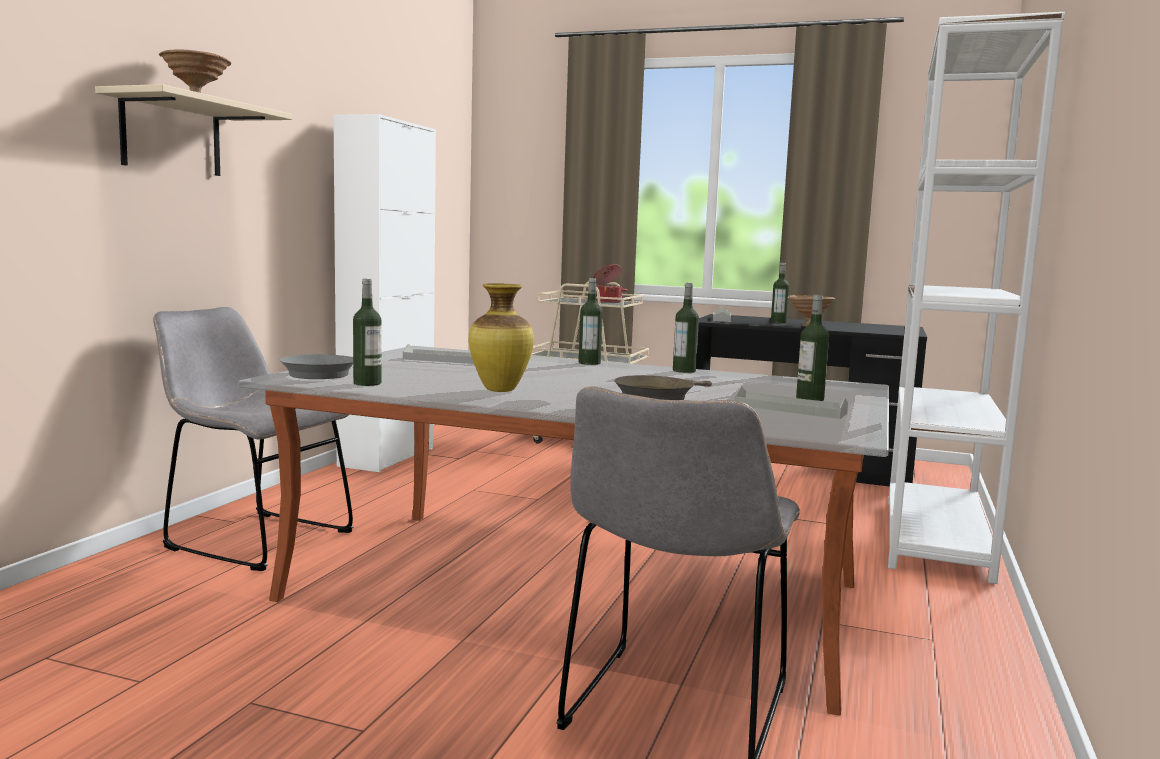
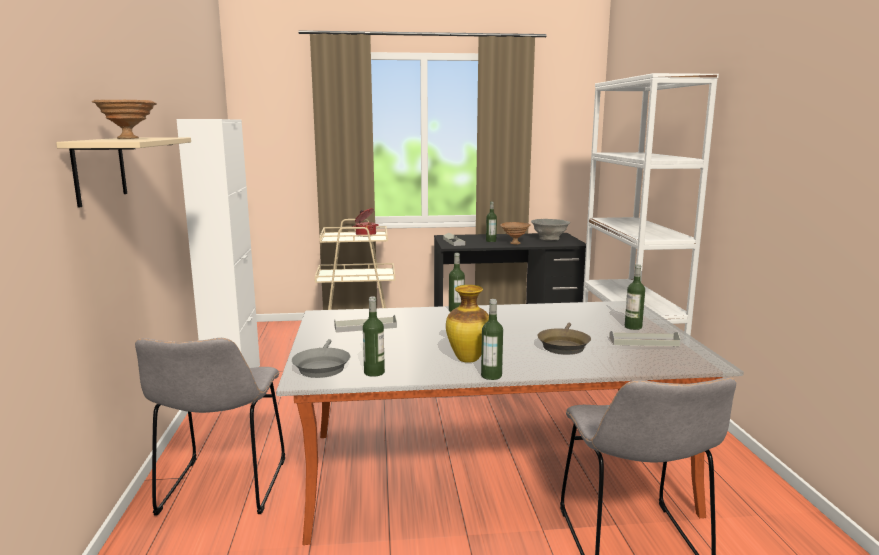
camera: 25 degrees left, 5 degrees up
grey chair [153,307,354,571] -> grey chair turned 90 degrees counterclockwise [135,338,285,515]
bottle [673,283,699,373] -> bottle moved to [481,299,503,380]
none -> grey bowl [531,219,570,241]

